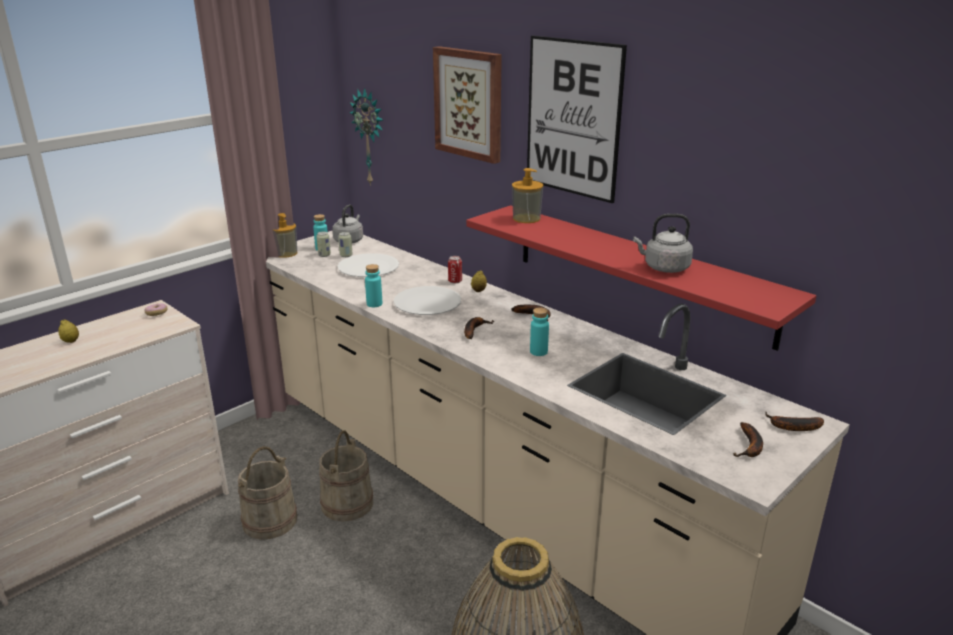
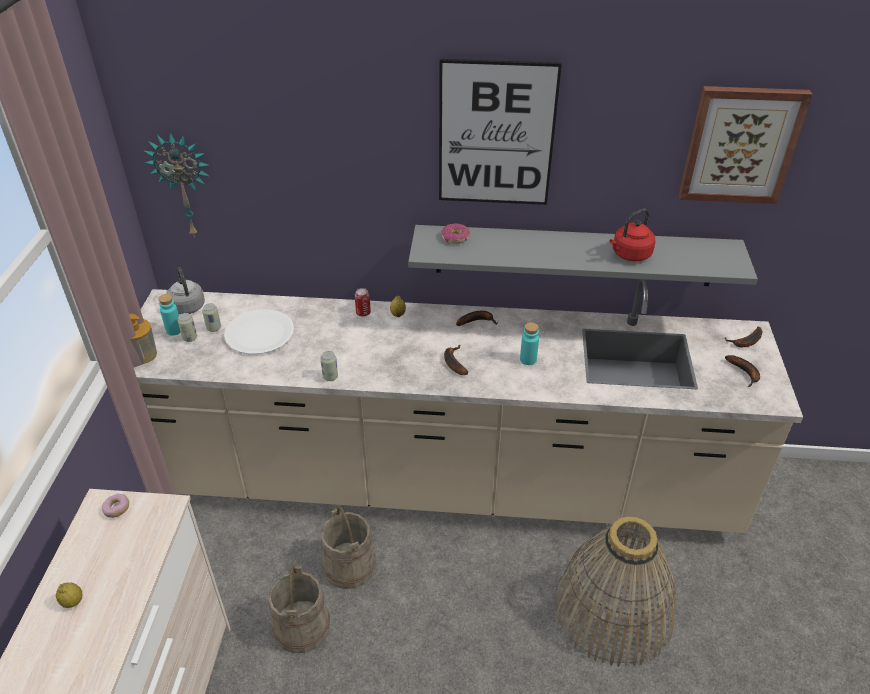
camera: 40 degrees left, 15 degrees up
turquoise bottle [365,264,382,307] -> can [320,351,338,381]
white plate [394,286,461,315] -> none
picture [433,46,502,164] -> picture moved to [679,86,813,204]
red shelf [466,205,817,351] -> grey shelf [408,225,758,286]
soap dispenser [512,168,543,223] -> donut [441,223,470,244]
grey kettle [633,214,693,273] -> red kettle [609,209,655,261]

